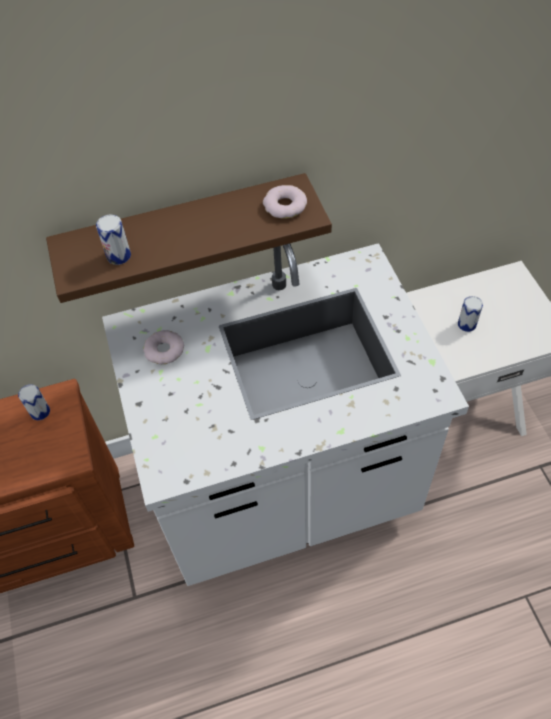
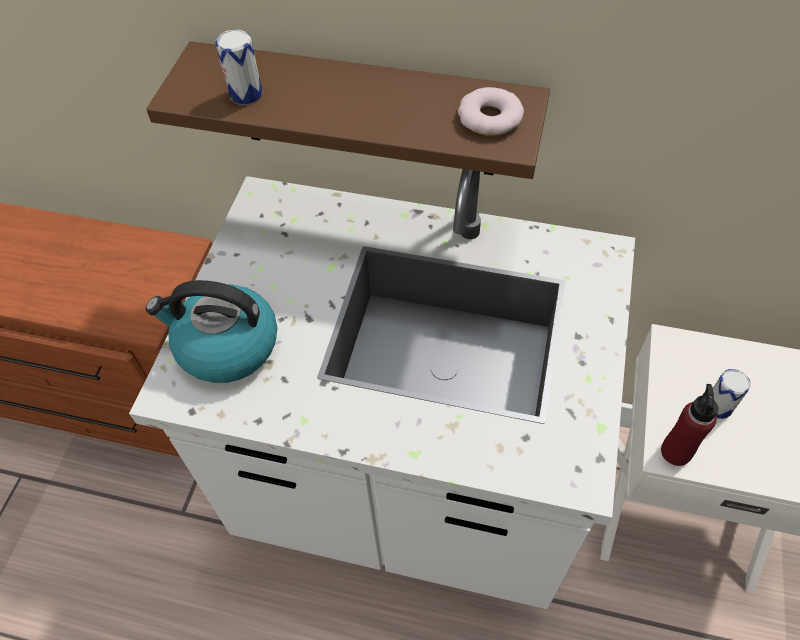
camera: 30 degrees right, 0 degrees up
can [18,384,50,420] -> none
donut [143,330,184,364] -> none
none -> kettle [146,280,277,383]
none -> red bottle [661,384,718,466]

